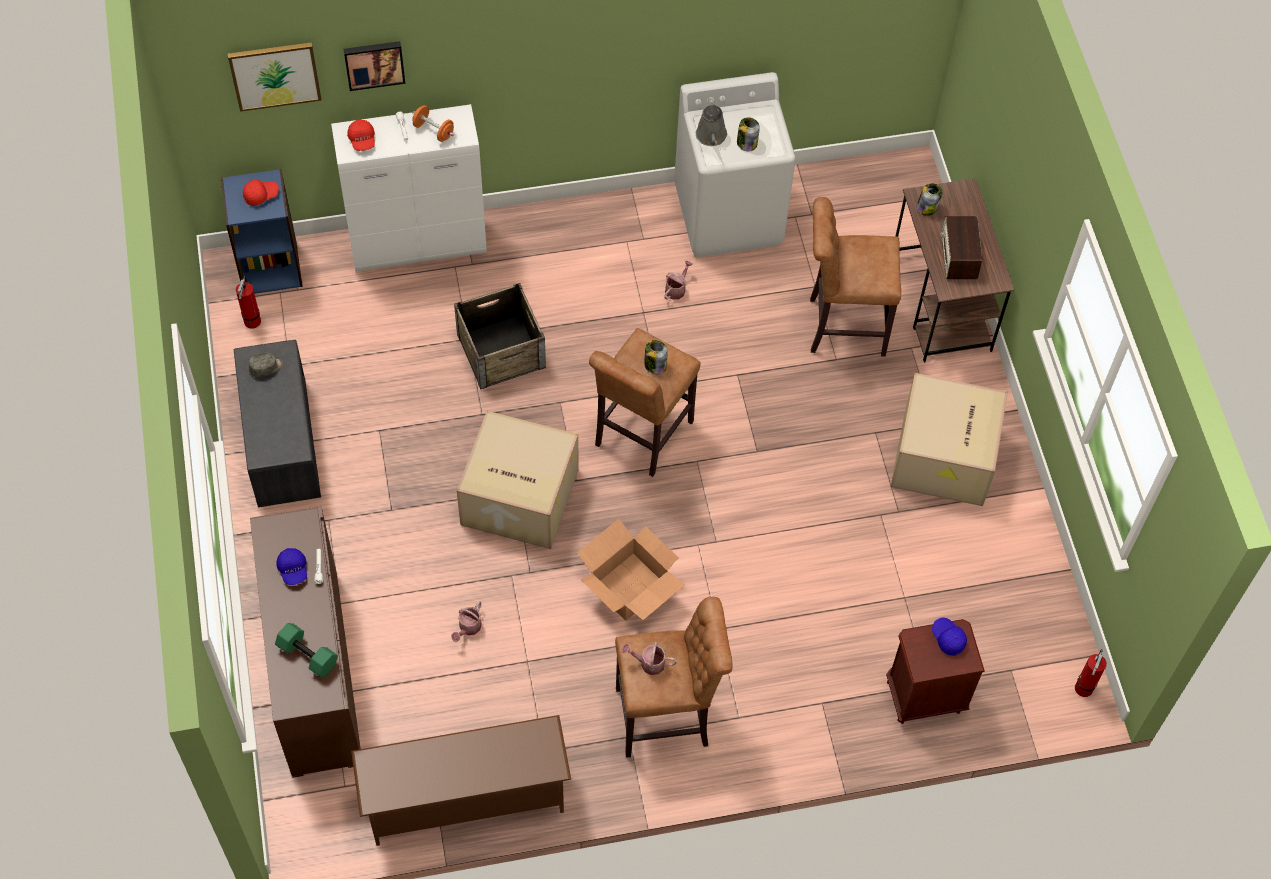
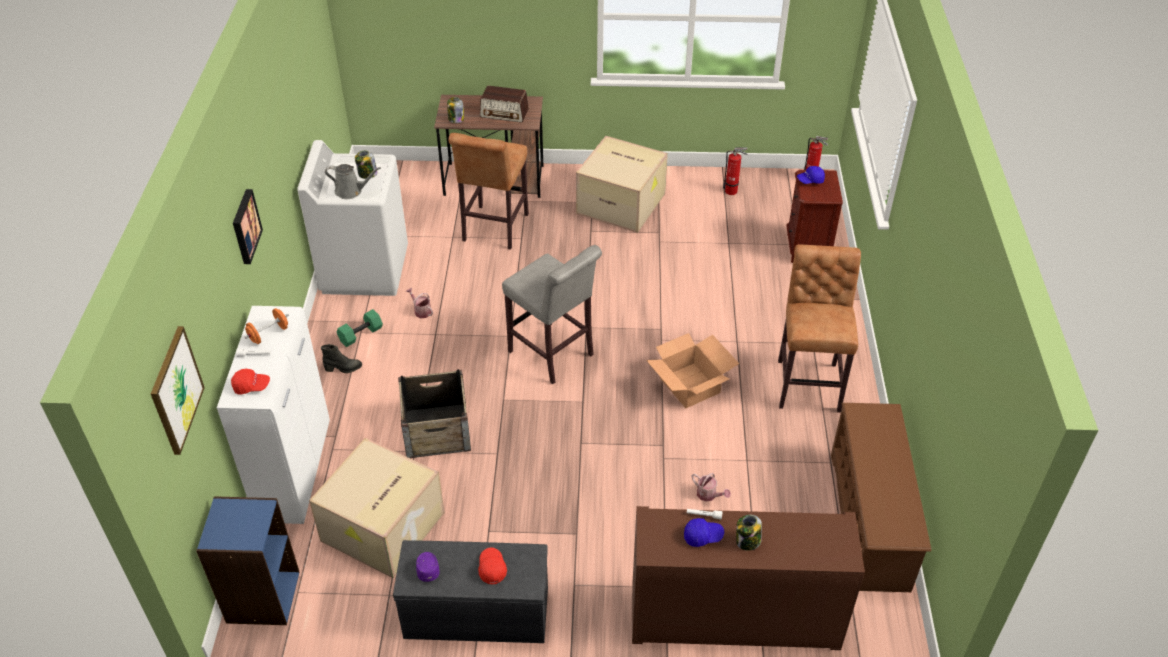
camera: 75 degrees left, 15 degrees down
fire extinguisher [236,276,261,329] -> fire extinguisher moved to [723,147,748,195]
red cap [243,180,279,206] -> red cap moved to [478,548,507,584]
grey cap [249,353,283,378] -> purple cap [416,552,440,582]
green dumbbell [275,623,338,677] -> green dumbbell moved to [337,309,383,347]
picture [344,41,405,91] -> picture moved to [233,189,263,264]
cardboard box [457,411,579,549] -> cardboard box moved to [309,438,445,578]
brown stool [589,328,701,477] -> grey stool [502,245,602,384]
watering can [621,642,677,675] -> none
jar [644,340,668,374] -> jar moved to [736,515,762,551]
none -> black boot [321,344,362,373]

